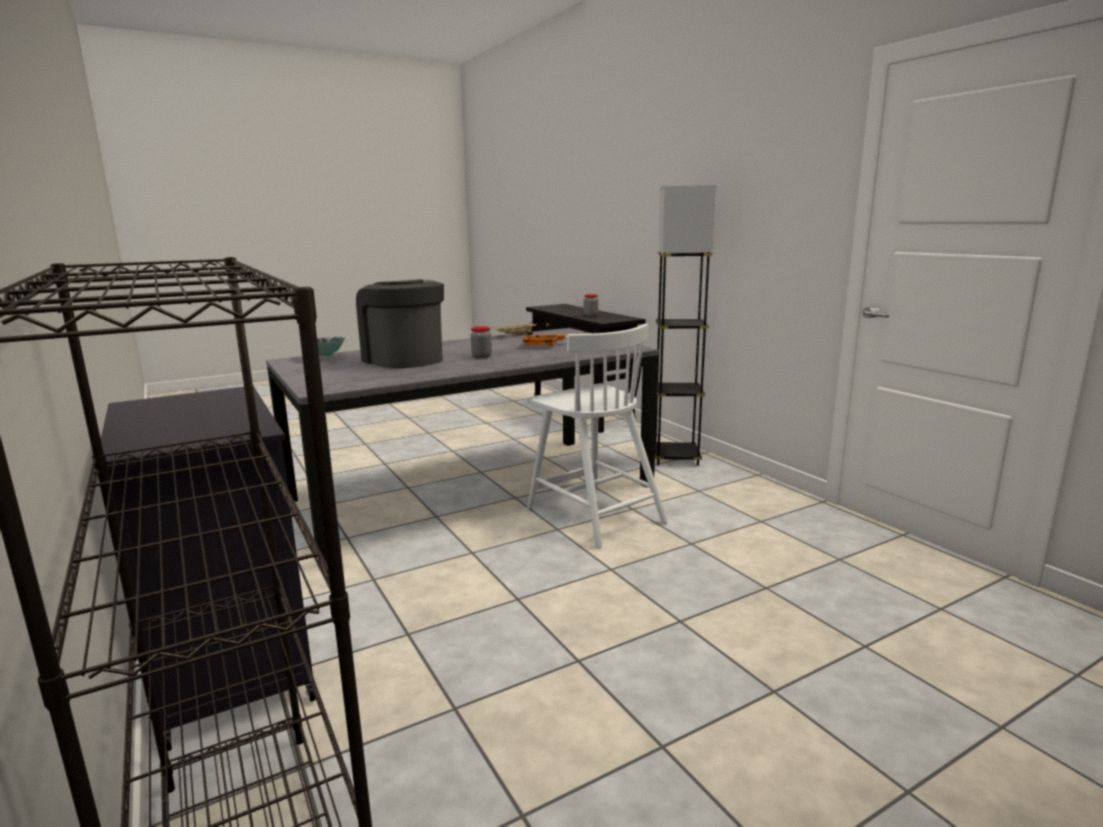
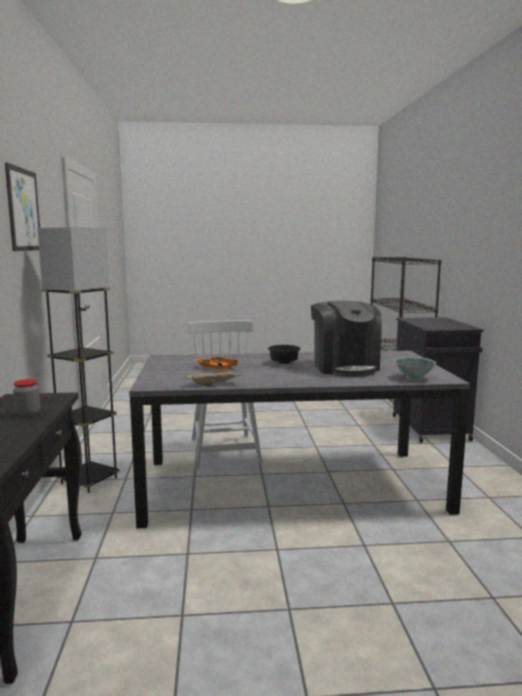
camera: 155 degrees left, 5 degrees down
jar [471,326,492,358] -> black bowl [268,345,300,364]
none -> picture [5,162,40,251]

